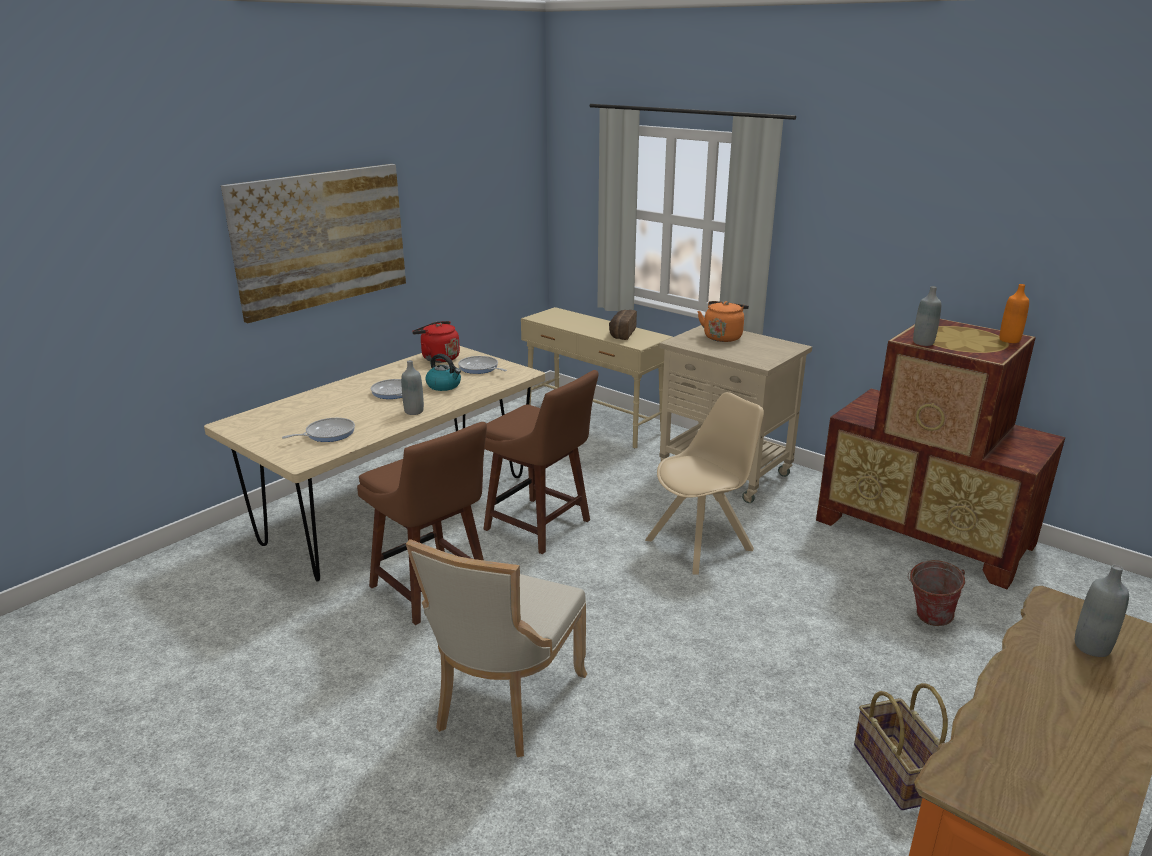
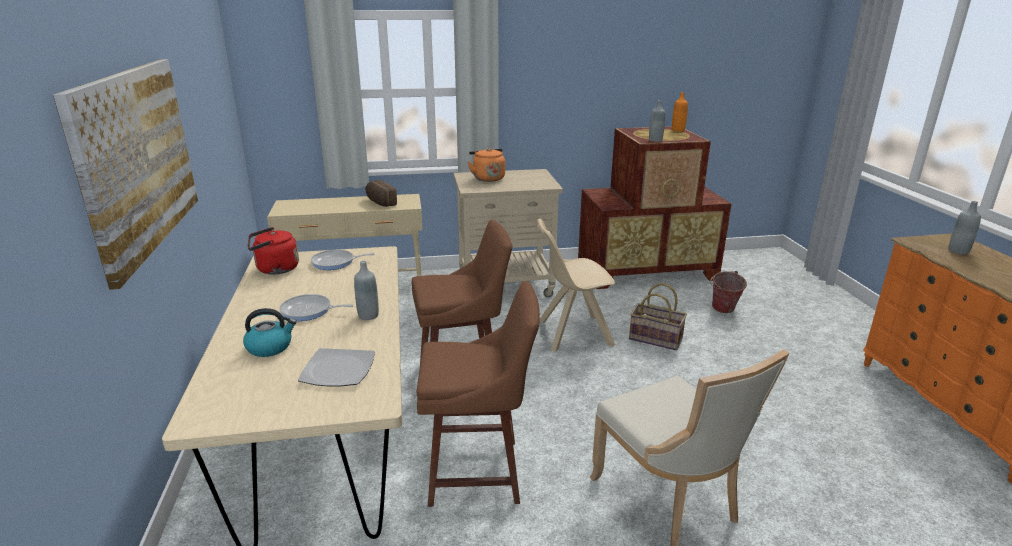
camera: 50 degrees left, 0 degrees up
frying pan [282,418,355,442] -> plate [298,348,375,387]
kettle [425,354,461,391] -> kettle moved to [243,308,297,357]
beige chair [645,392,764,575] -> beige chair turned 105 degrees counterclockwise [537,219,615,352]
basket [854,683,948,810] -> basket moved to [629,283,687,350]

